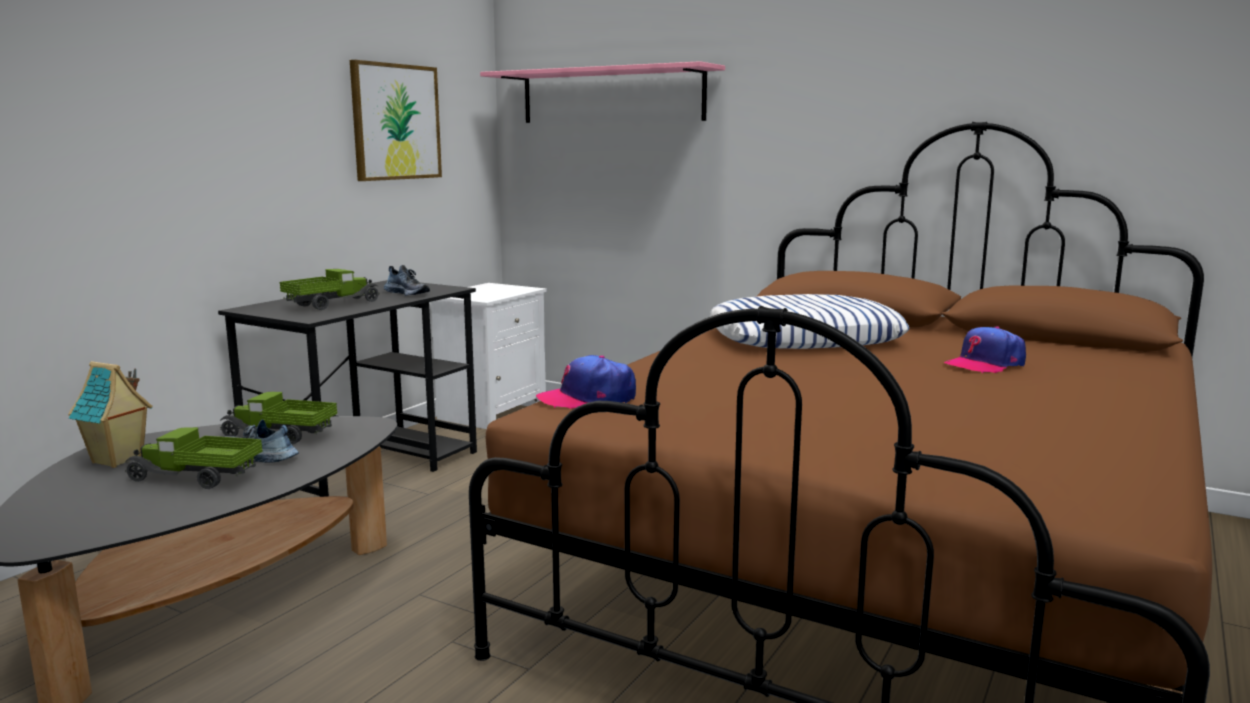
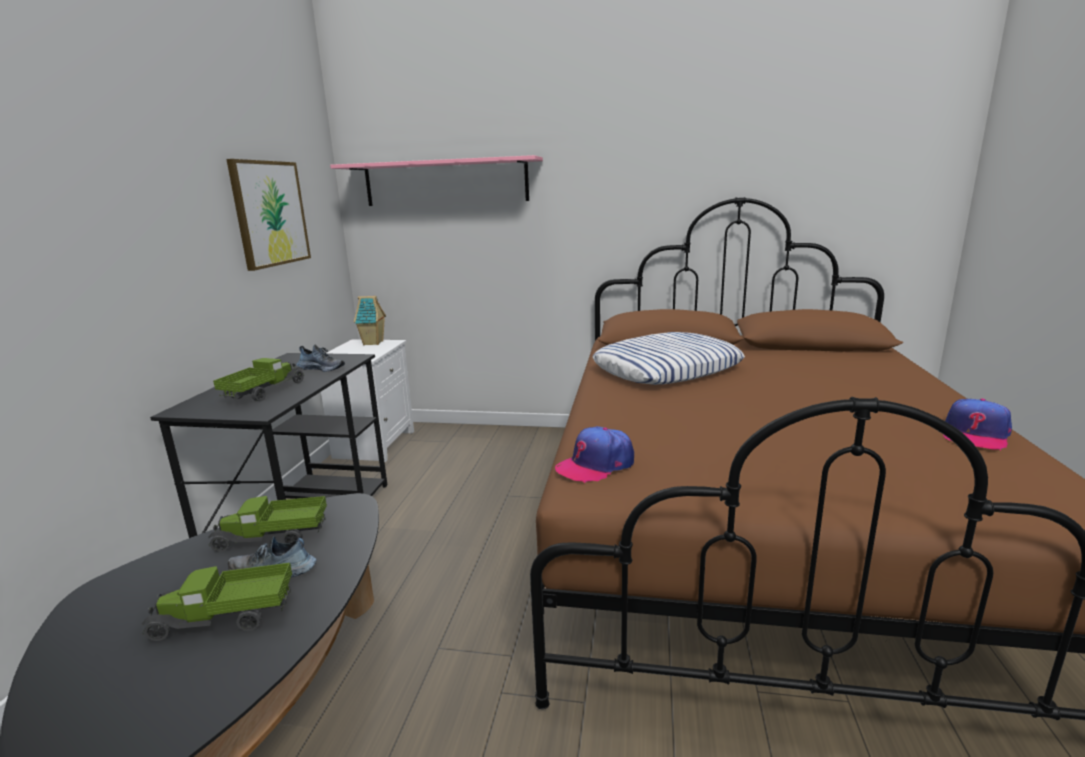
camera: 20 degrees left, 5 degrees up
toy house [68,361,152,468] -> toy house moved to [354,296,386,345]
cap [944,326,1026,374] -> cap moved to [943,399,1012,451]

